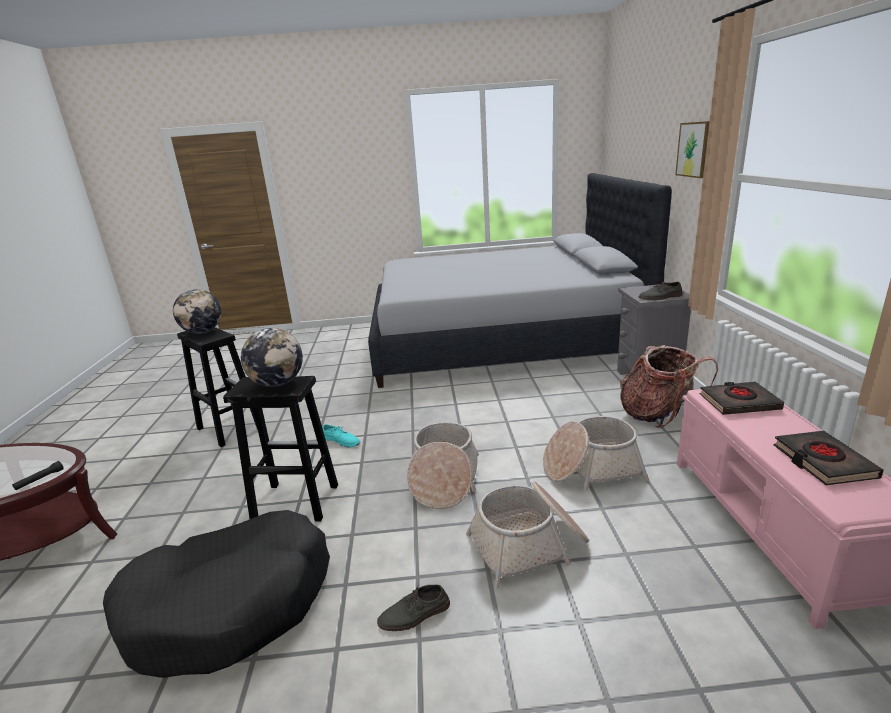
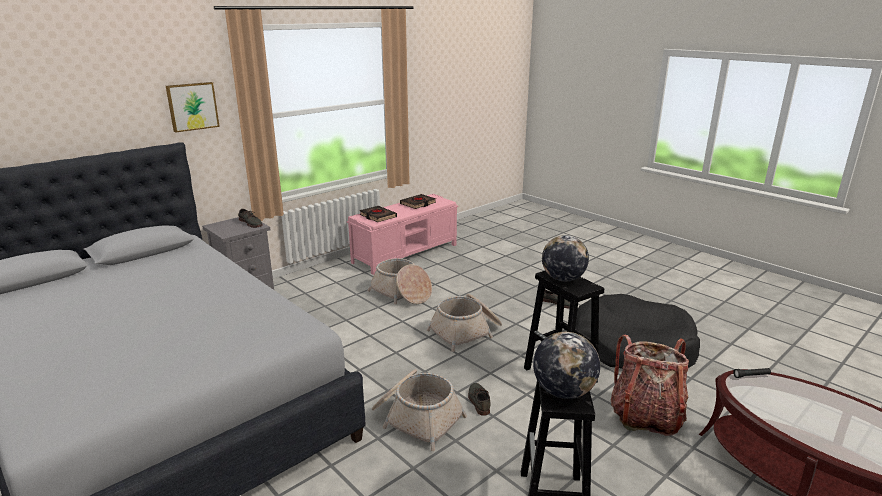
camera: 130 degrees left, 0 degrees up
turquoise shoe [322,424,360,447] -> grey shoe [468,383,491,416]
basket [466,482,589,588] -> basket moved to [372,369,467,451]
backpack [620,345,718,428] -> backpack moved to [611,335,689,436]

